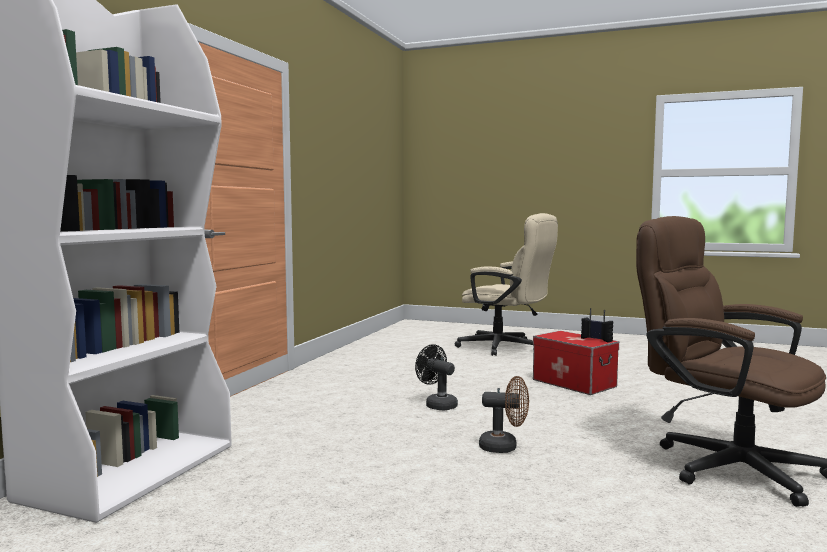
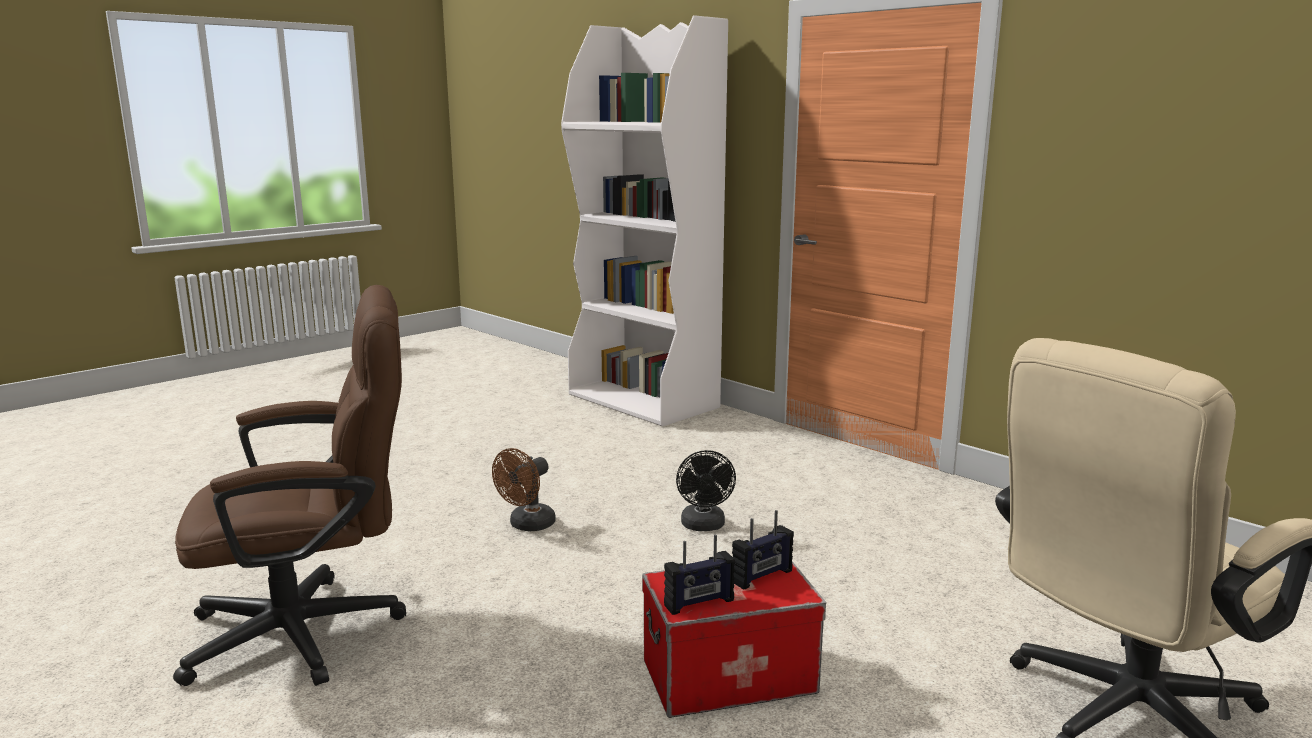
camera: 115 degrees right, 10 degrees up
black fan [415,344,458,410] -> black fan turned 105 degrees clockwise [676,450,736,531]
none -> radio [732,510,794,590]

